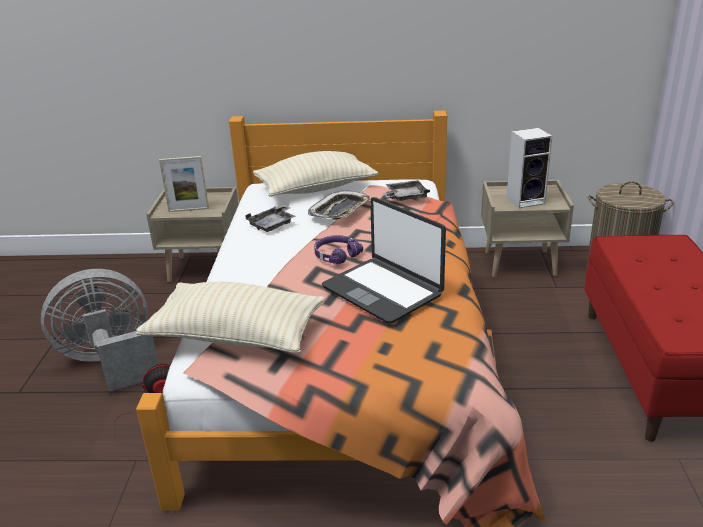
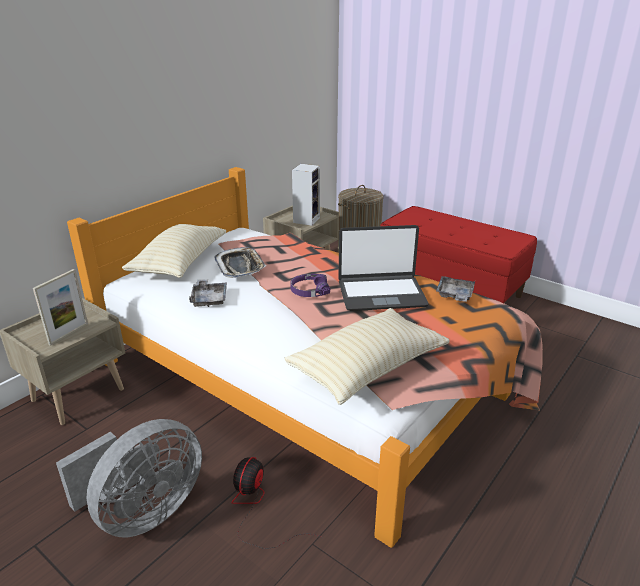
camera: 55 degrees left, 0 degrees up
grey fan [41,269,159,391] -> grey fan turned 150 degrees counterclockwise [56,419,202,537]
grey tray [383,180,430,201] -> grey tray moved to [436,276,476,302]

